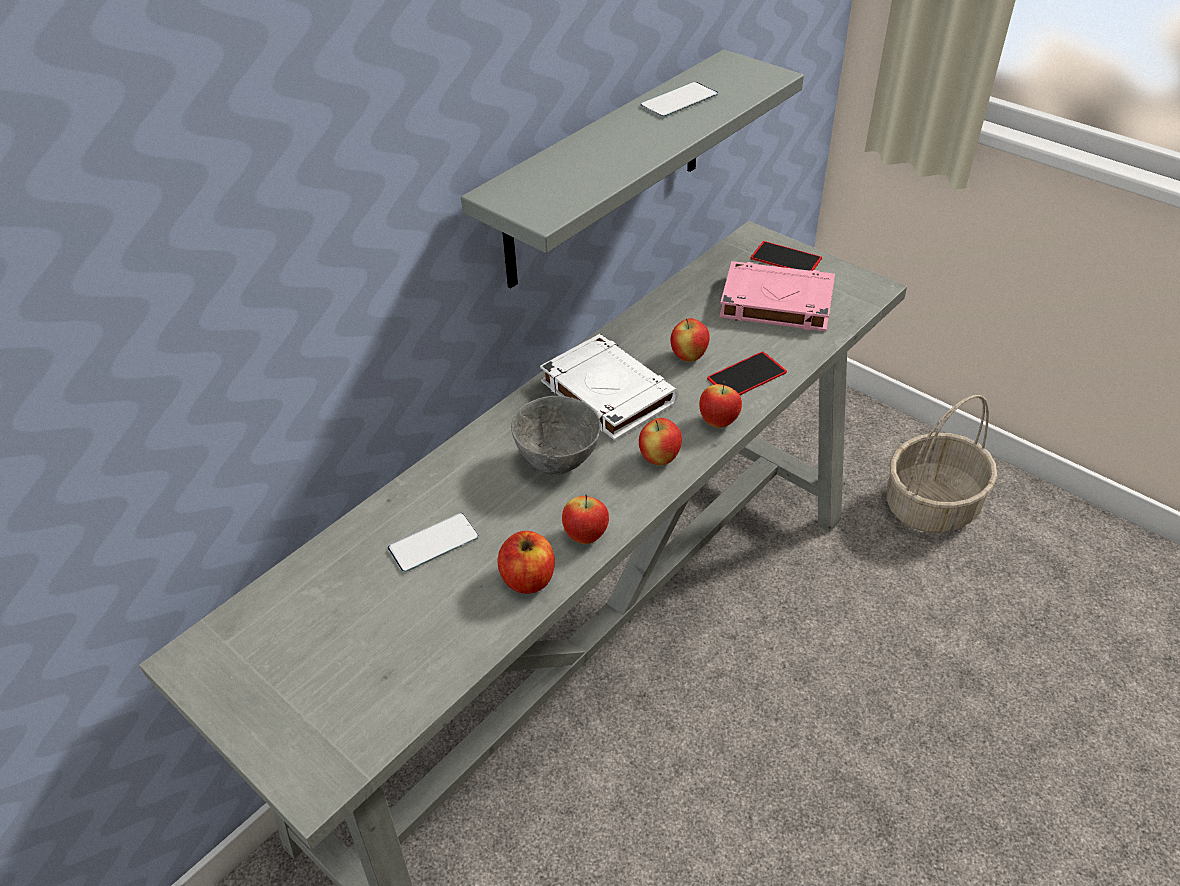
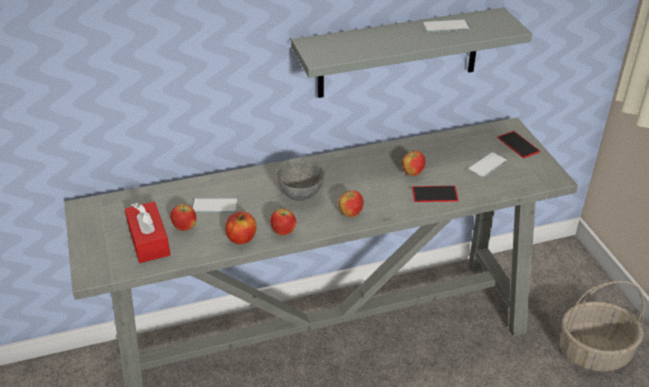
camera: 30 degrees right, 5 degrees down
white book [540,334,679,440] -> none
apple [699,381,742,428] -> apple moved to [170,203,196,231]
pink book [719,261,835,331] -> phone [468,152,508,178]
none -> red tissue box [125,201,170,263]

